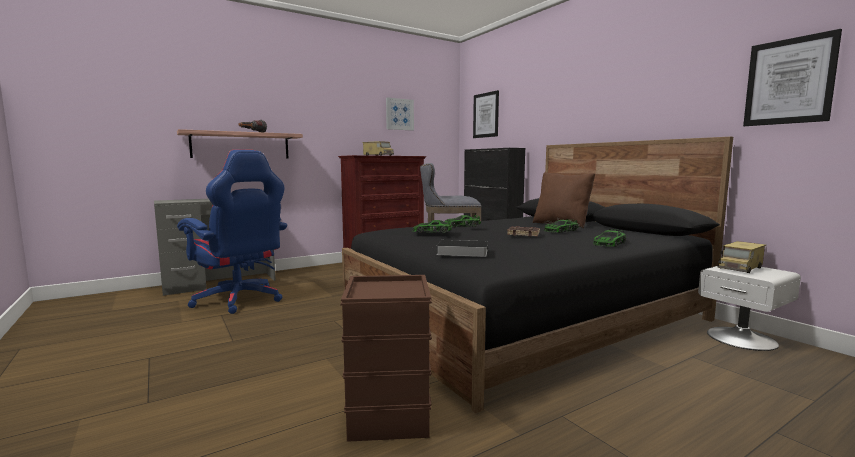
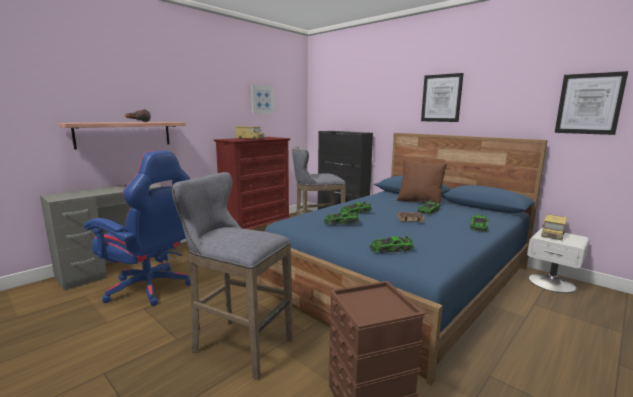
camera: 15 degrees left, 5 degrees up
black bed [342,137,733,413] -> blue bed [257,133,548,385]
book [437,240,488,257] -> toy car [369,236,414,253]
picture [473,90,499,138] -> picture moved to [421,73,464,122]
none -> grey stool [172,172,293,380]

